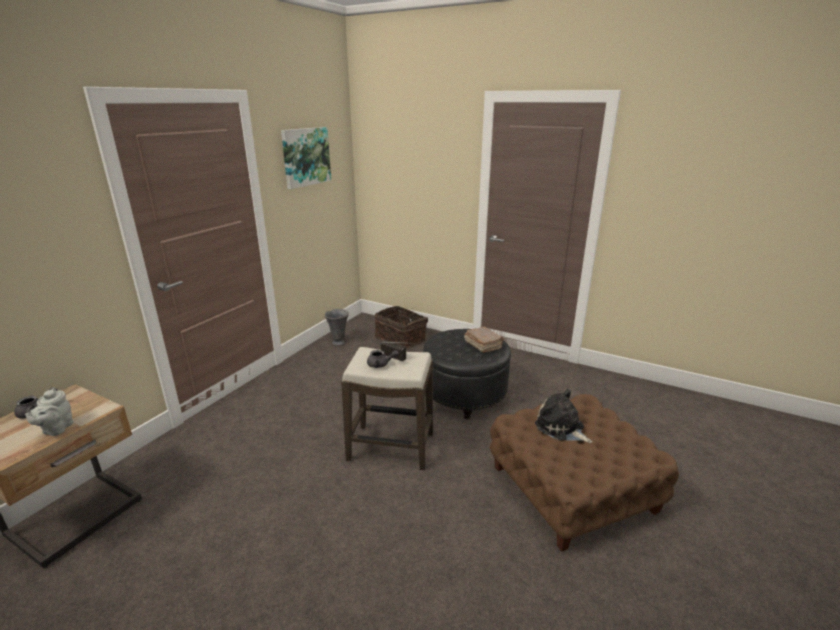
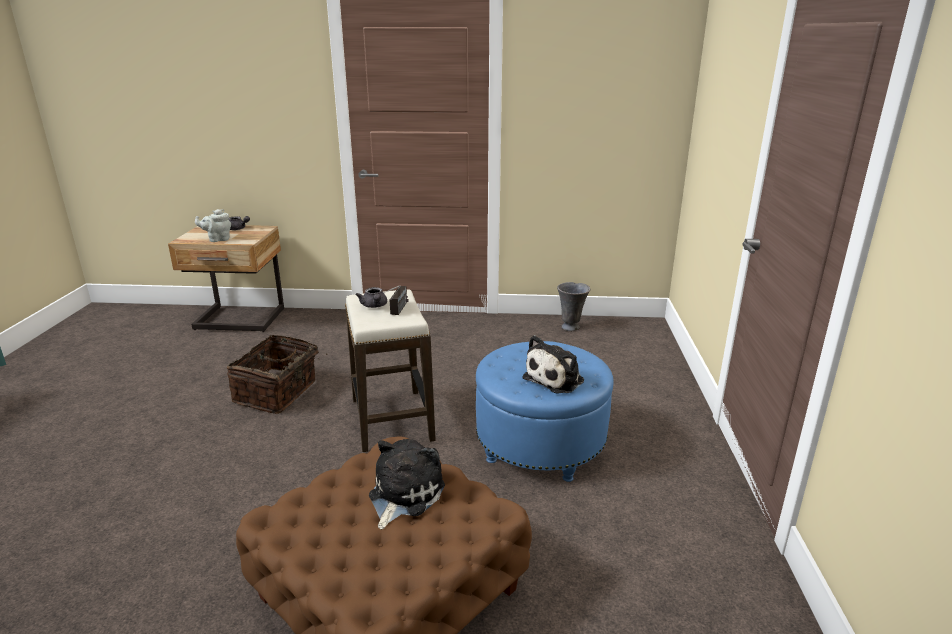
camera: 65 degrees right, 0 degrees up
picture [281,127,331,189] -> none
basket [375,306,428,349] -> basket moved to [227,335,327,414]
black ottoman [423,329,511,419] -> blue ottoman [476,341,614,482]
brown book [464,326,504,353] -> plush toy [523,335,584,394]

